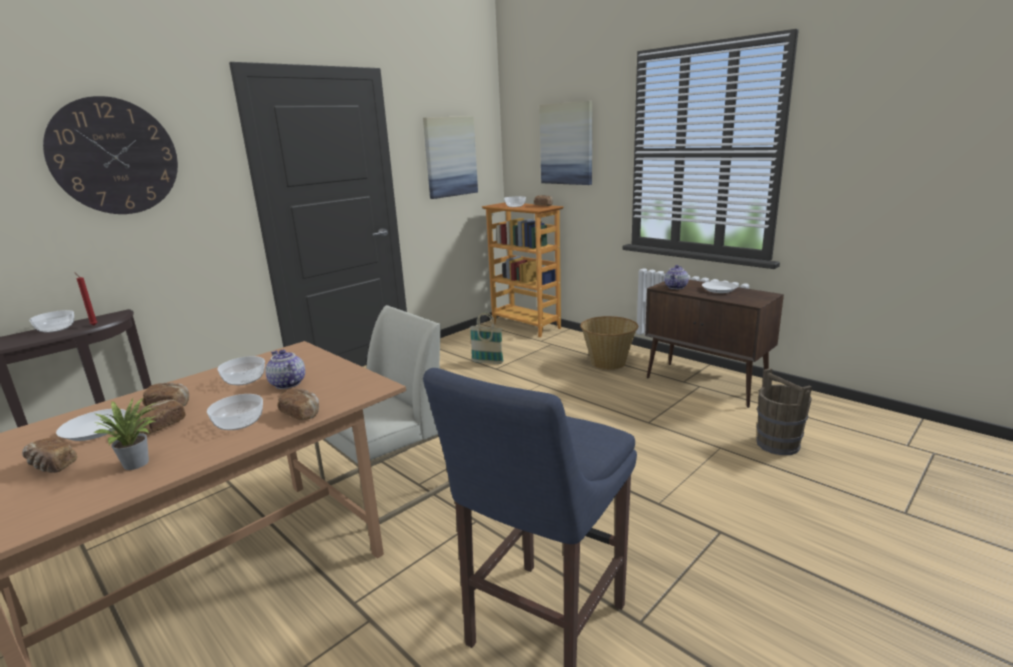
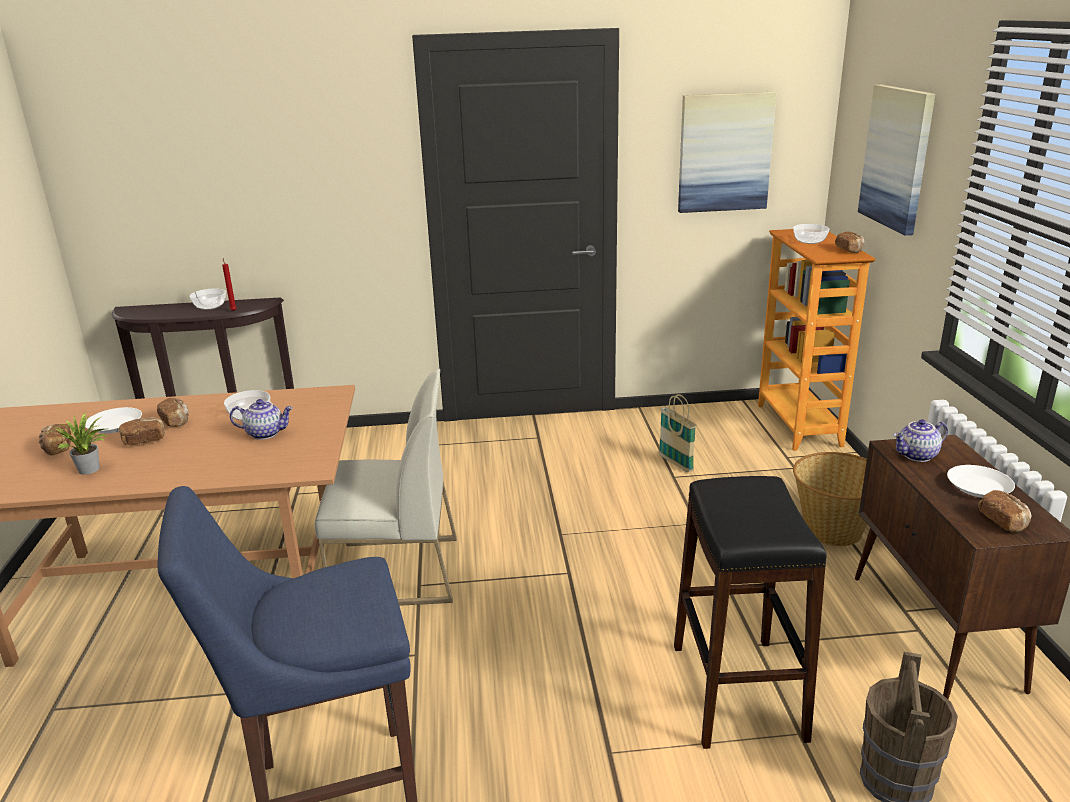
camera: 40 degrees right, 5 degrees up
wall clock [43,96,178,214] -> none
bowl [207,394,263,430] -> none
teapot [265,350,305,389] -> teapot turned 90 degrees clockwise [230,399,293,440]
bread [277,389,319,420] -> bread moved to [978,490,1032,532]
none -> black stool [674,476,827,749]

